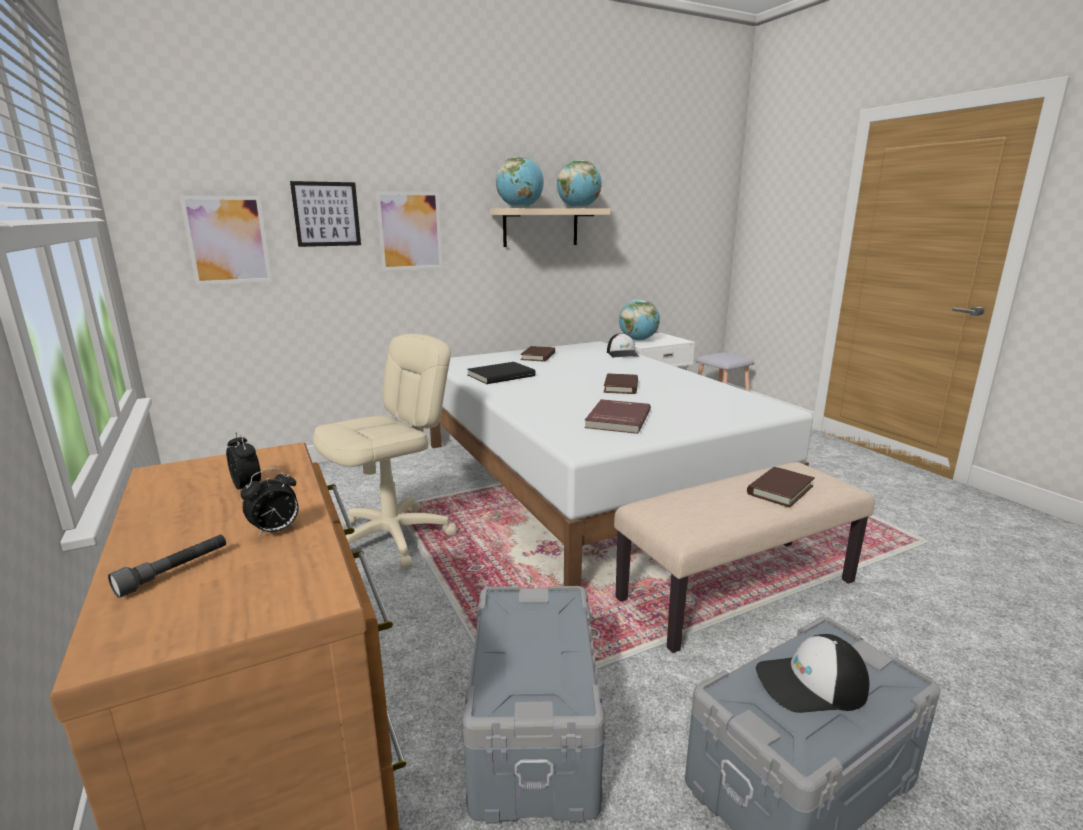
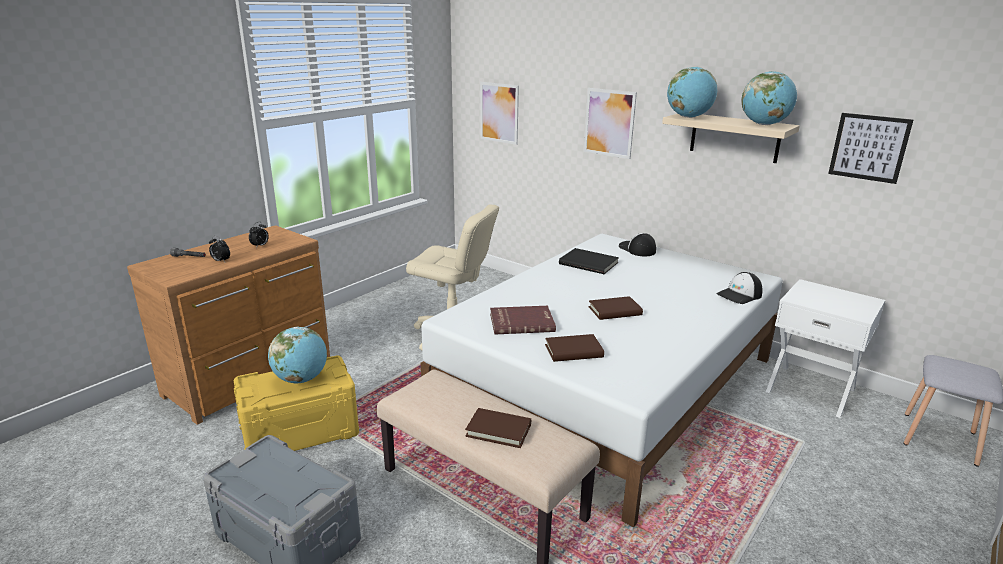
camera: 65 degrees right, 5 degrees up
picture [290,181,361,247] -> picture moved to [828,113,913,184]
grey storage box [462,586,606,823] -> yellow storage box [234,356,359,451]
brown book [521,346,555,361] -> brown book moved to [545,334,604,362]
globe [619,299,660,341] -> globe moved to [268,327,327,383]
cap [756,634,869,713] -> cap moved to [619,233,656,256]

